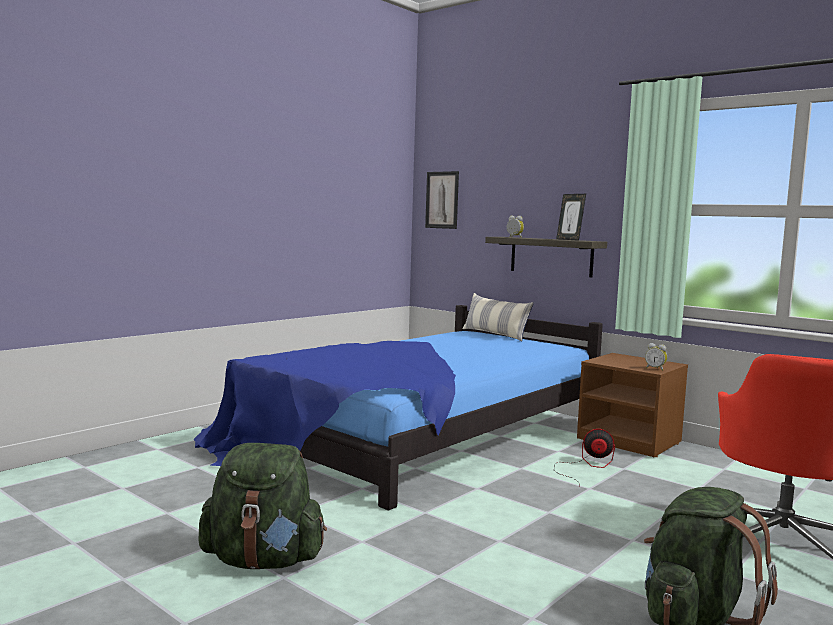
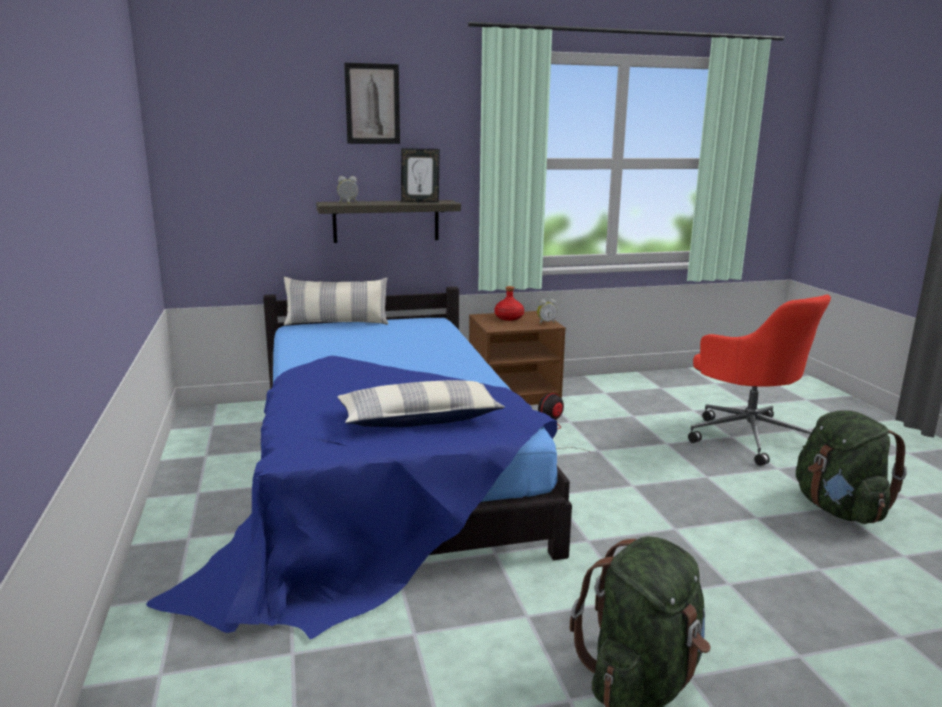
camera: 55 degrees left, 10 degrees up
picture [425,171,459,229] -> picture moved to [344,63,400,144]
none -> pillow [337,380,505,427]
none -> red bottle [494,286,524,321]

